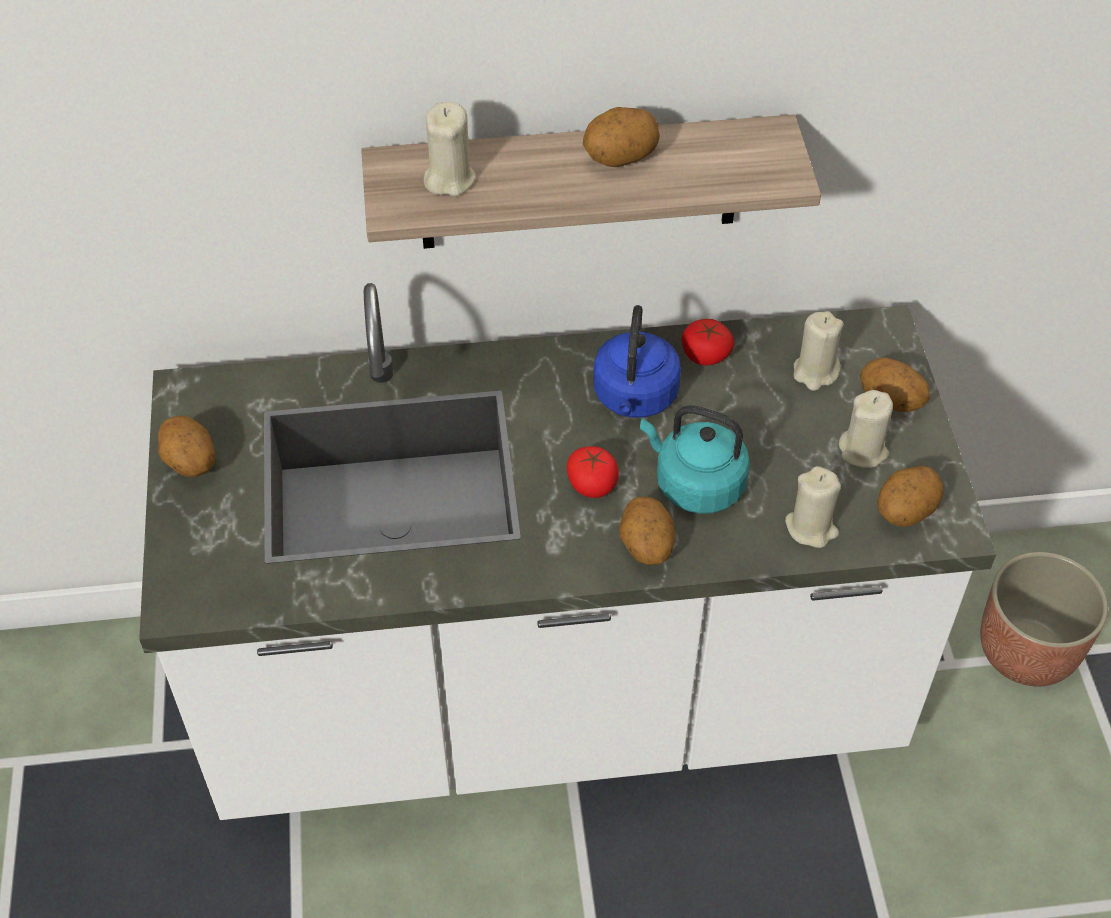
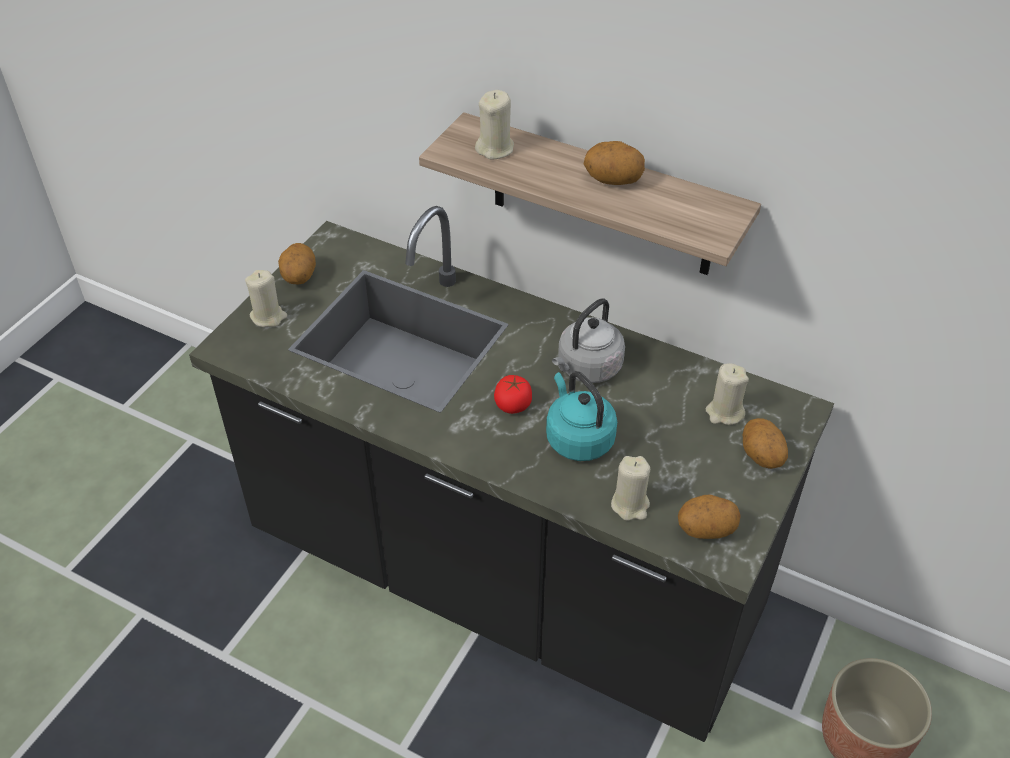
camera: 35 degrees right, 5 degrees down
white counter [139,283,996,820] -> black counter [189,206,834,742]
blue kettle [593,305,681,418] -> grey kettle [552,298,625,383]
potato [619,496,675,565] -> none
tomato [682,319,735,366] -> none
beige candle [839,390,893,468] -> beige candle moved to [245,270,287,327]

